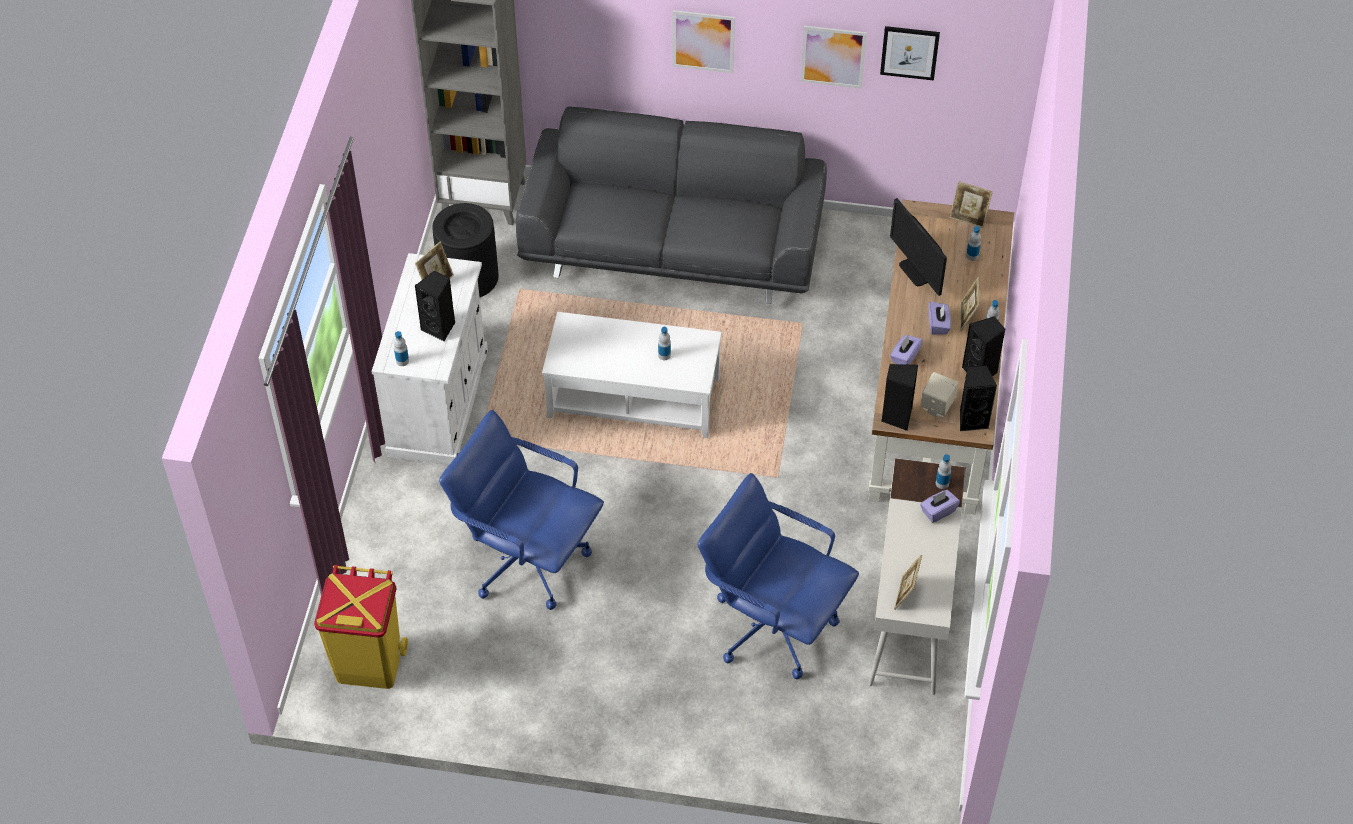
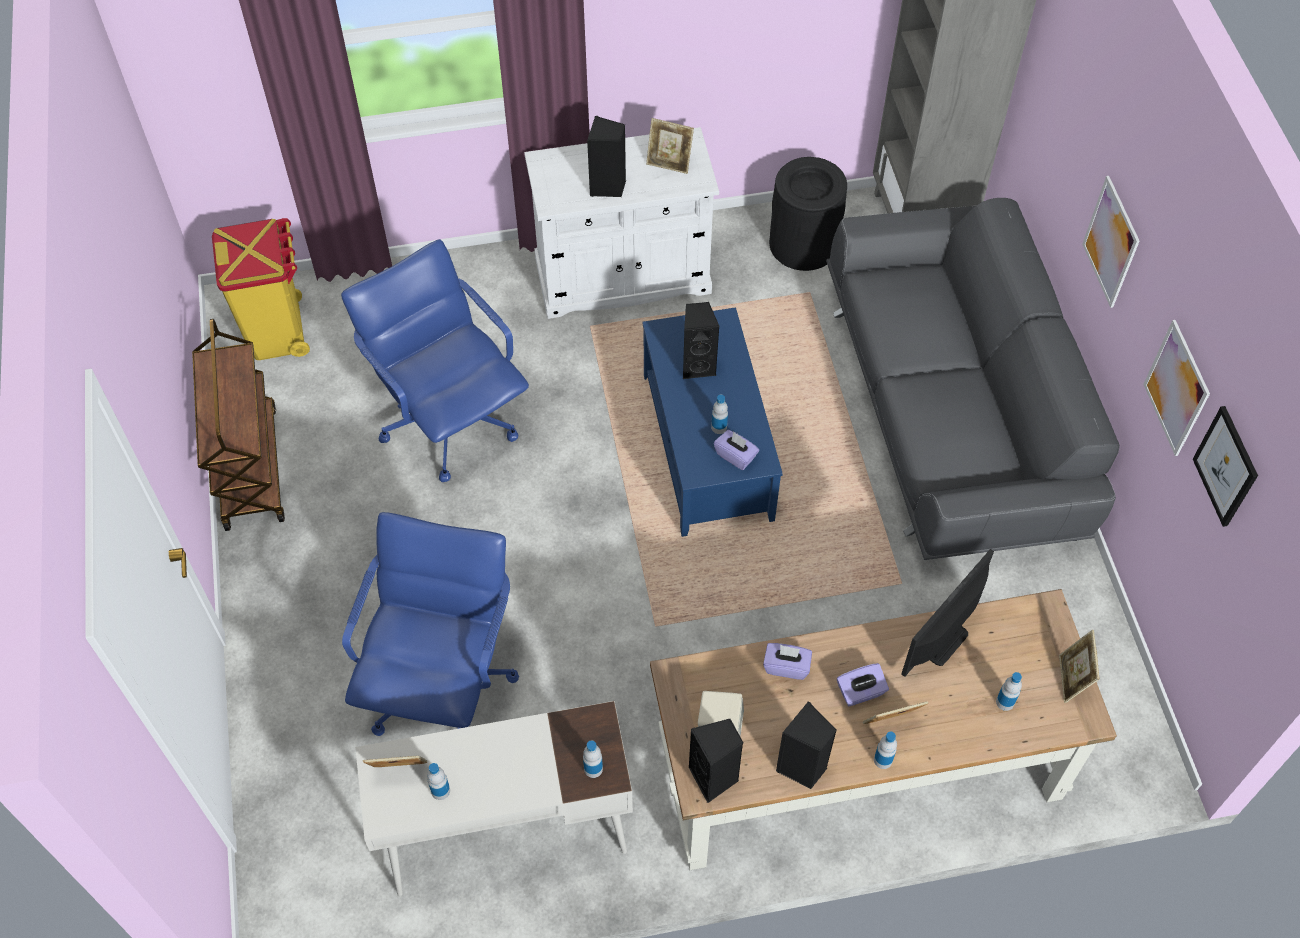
camera: 70 degrees right, 5 degrees up
bottle [394,331,409,366] -> bottle moved to [427,763,450,800]
blue office chair [439,410,604,610] -> blue office chair turned 45 degrees counterclockwise [341,239,529,482]
white coffee table [542,312,722,438] -> blue coffee table [642,307,783,537]
black speaker [881,364,918,431] -> black speaker moved to [683,302,720,379]
purple tissue box [920,490,960,523] -> purple tissue box moved to [714,430,759,470]
none -> brown cart [192,319,285,531]

